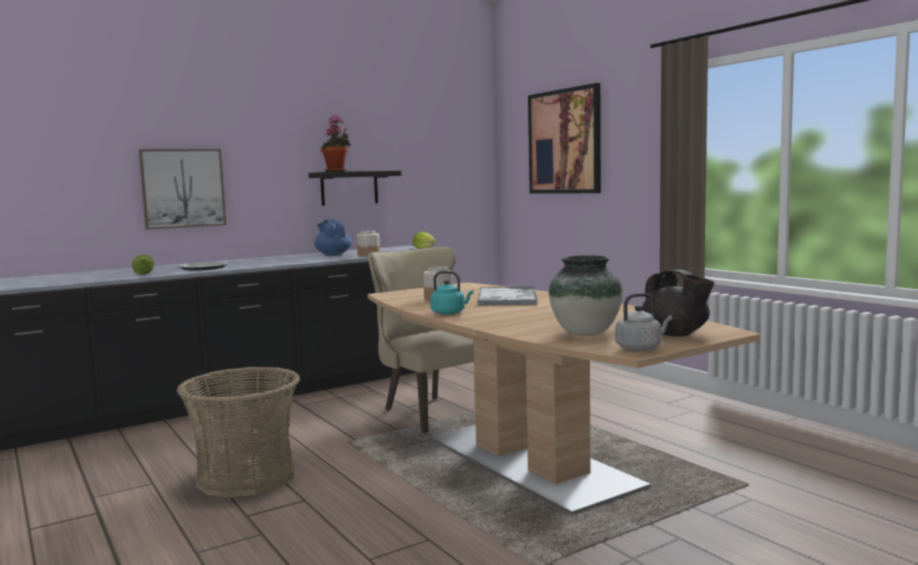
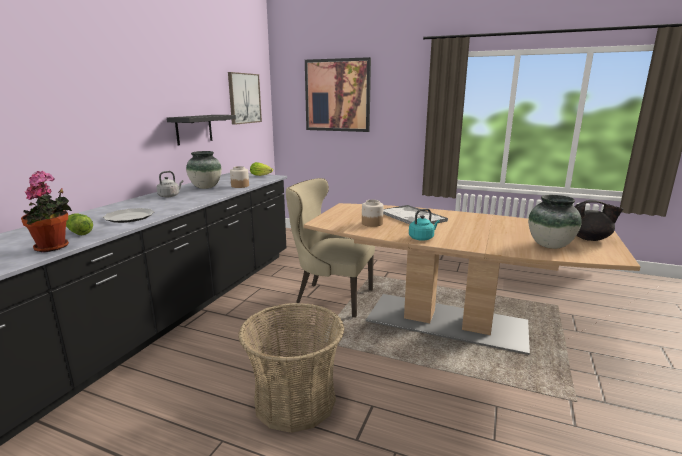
camera: 35 degrees left, 10 degrees up
picture [139,149,226,230] -> picture moved to [228,72,262,125]
blue teapot [314,219,352,256] -> vase [186,151,222,189]
potted plant [321,115,351,172] -> potted plant moved to [21,171,72,252]
grey kettle [615,293,673,351] -> grey kettle moved to [156,171,183,198]

